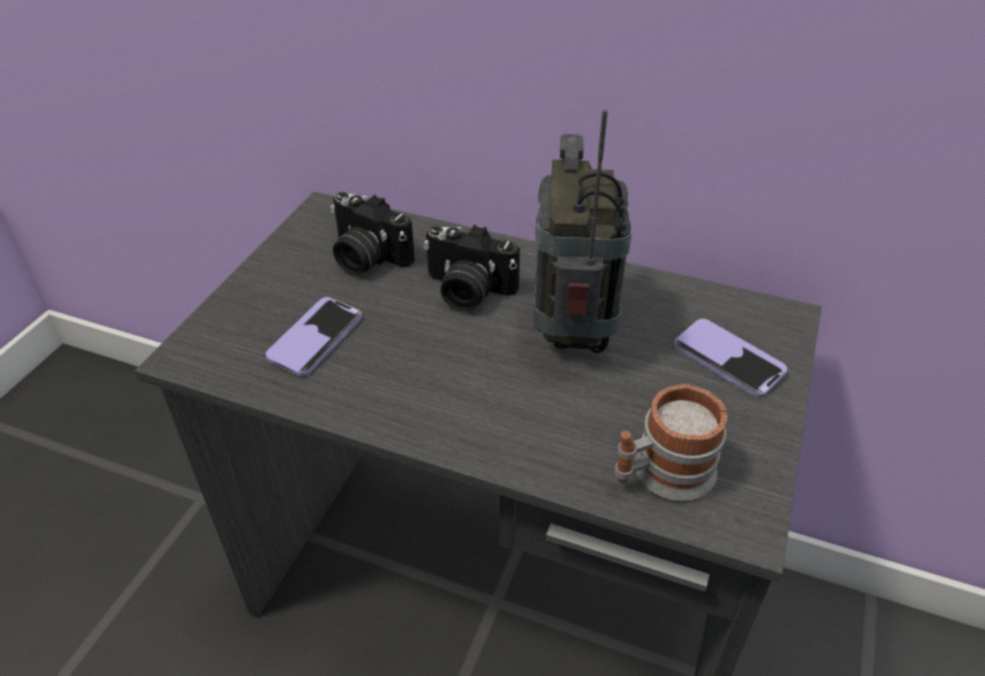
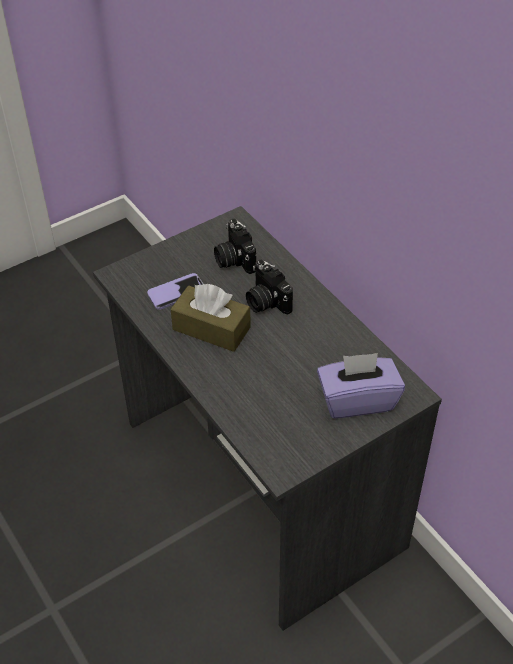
camera: 35 degrees right, 5 degrees up
radio [534,110,632,353] -> none
mug [614,384,727,501] -> none
phone [674,319,787,398] -> purple tissue box [317,353,405,419]
none -> brown tissue box [171,284,251,352]

